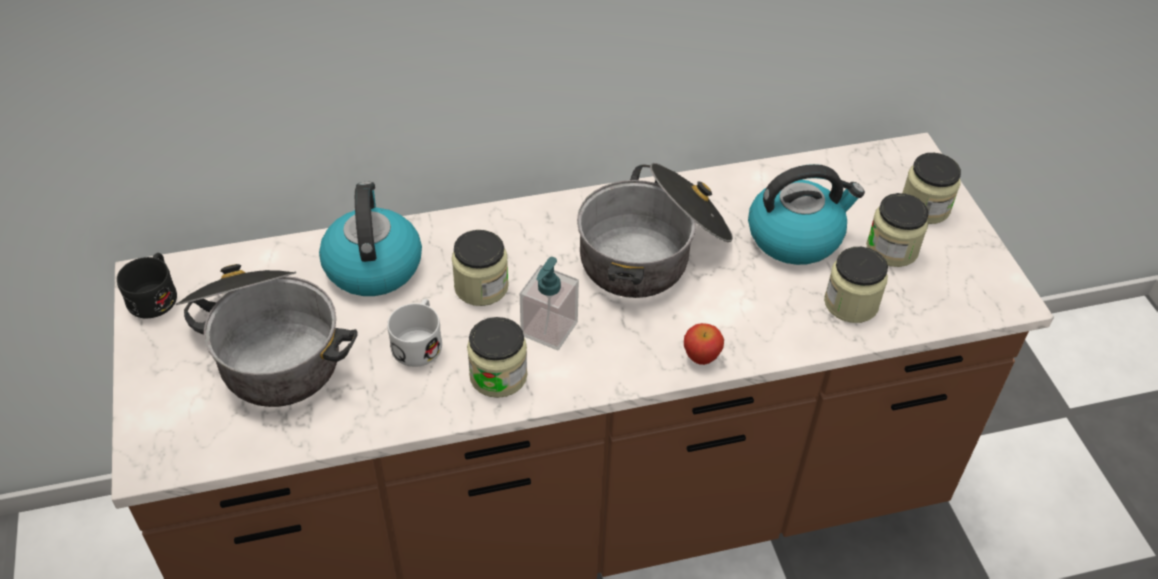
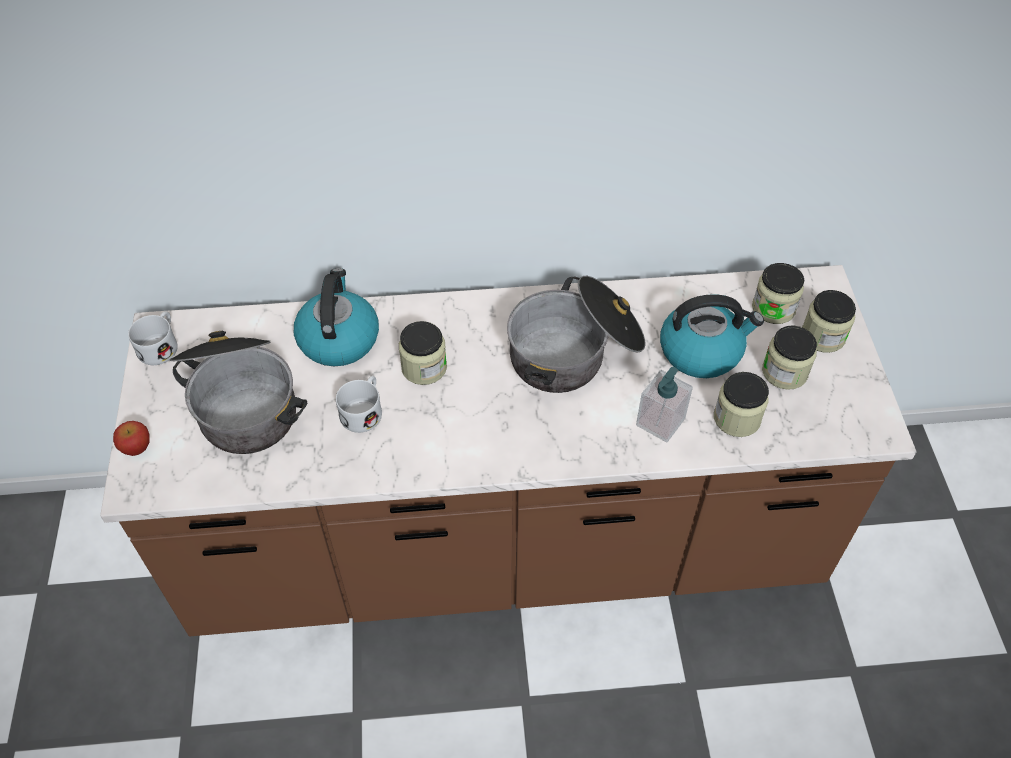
camera: 10 degrees right, 5 degrees up
black mug [117,253,177,318] -> white mug [128,311,178,365]
jar [467,317,528,398] -> jar moved to [752,263,804,324]
soap dispenser [520,257,579,351] -> soap dispenser moved to [636,367,693,443]
apple [684,323,724,365] -> apple moved to [113,421,149,456]

